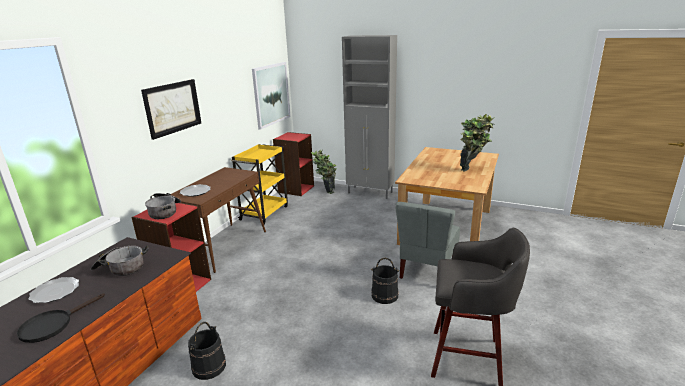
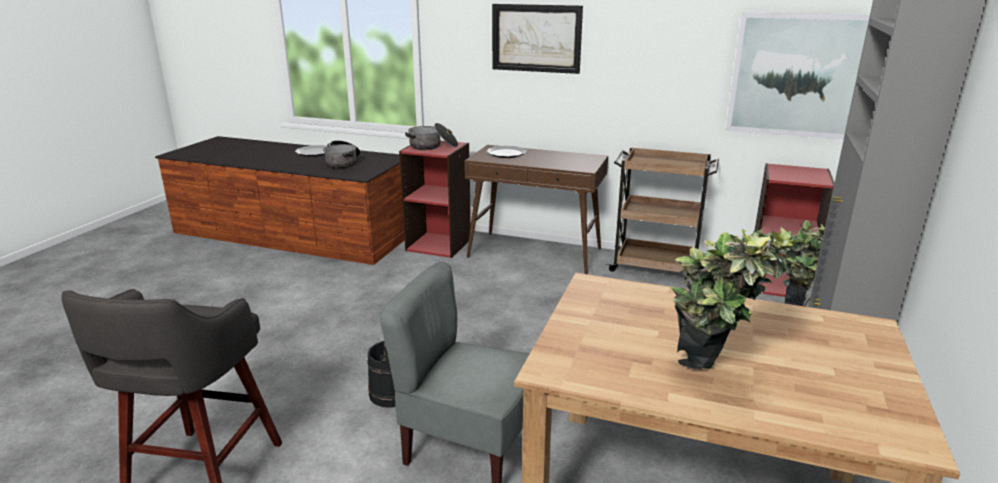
camera: 85 degrees right, 0 degrees up
black frying pan [17,293,105,343] -> none
black bucket [188,322,226,380] -> none
yellow cart [231,144,288,225] -> brown cart [606,147,719,280]

